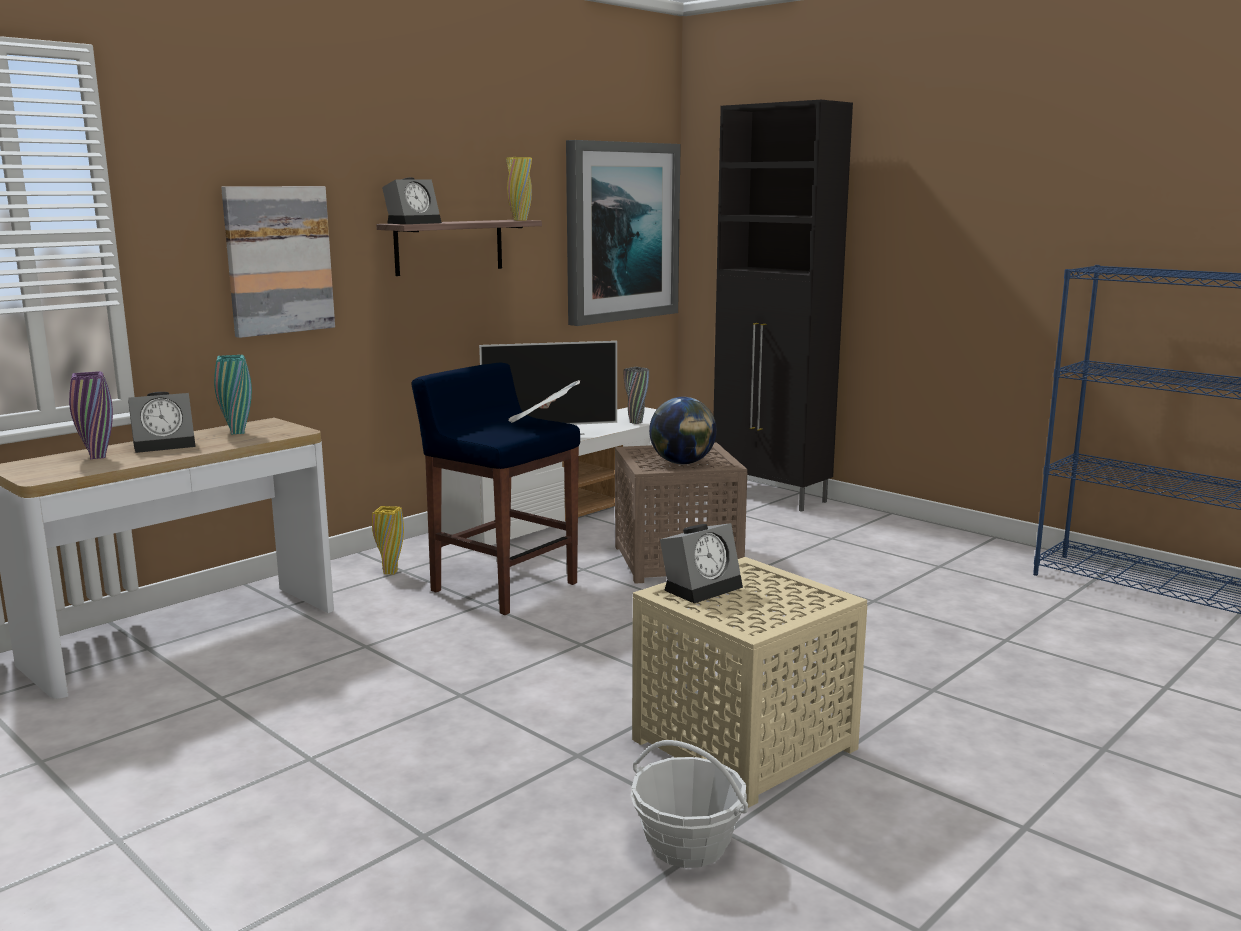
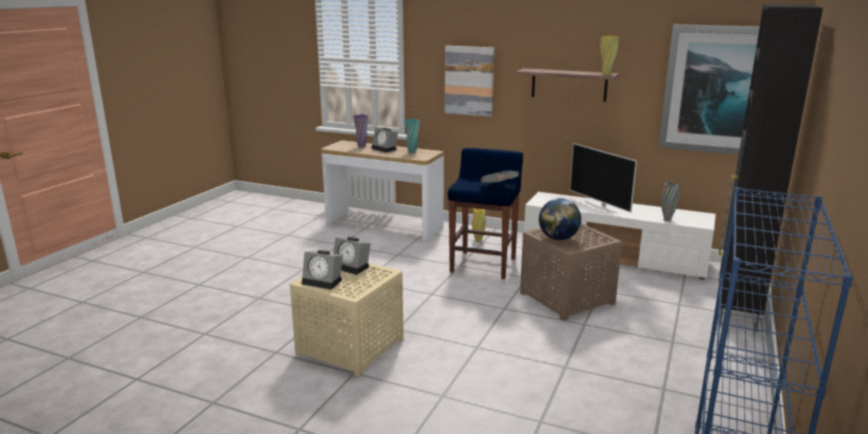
camera: 70 degrees right, 5 degrees up
alarm clock [382,177,442,224] -> alarm clock moved to [302,250,343,290]
basket [631,740,748,868] -> none

